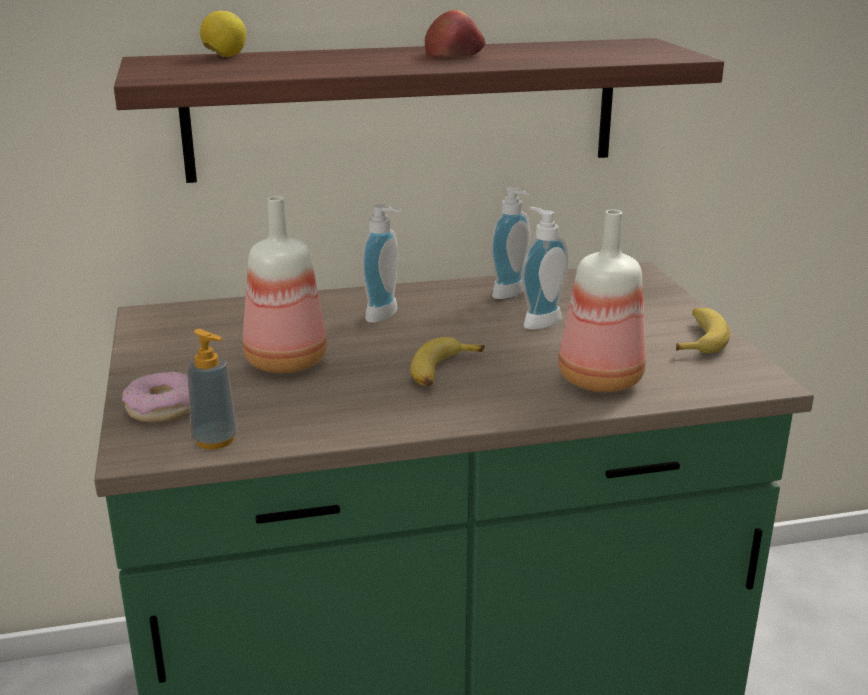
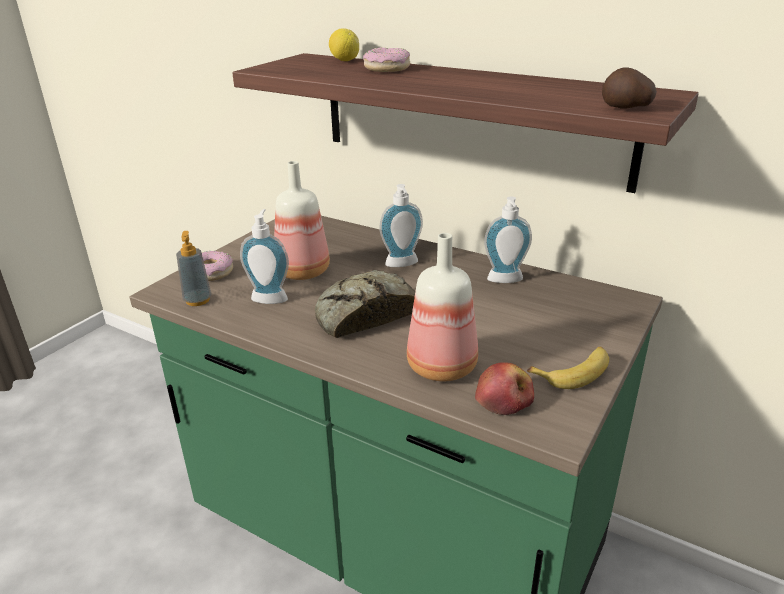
camera: 45 degrees right, 5 degrees up
banana [410,337,484,386] -> bread [315,270,415,338]
apple [425,10,485,58] -> apple moved to [475,362,534,415]
soap dispenser [522,207,568,330] -> soap dispenser moved to [240,209,289,304]
none -> donut [363,47,410,72]
none -> potato [602,67,657,109]

